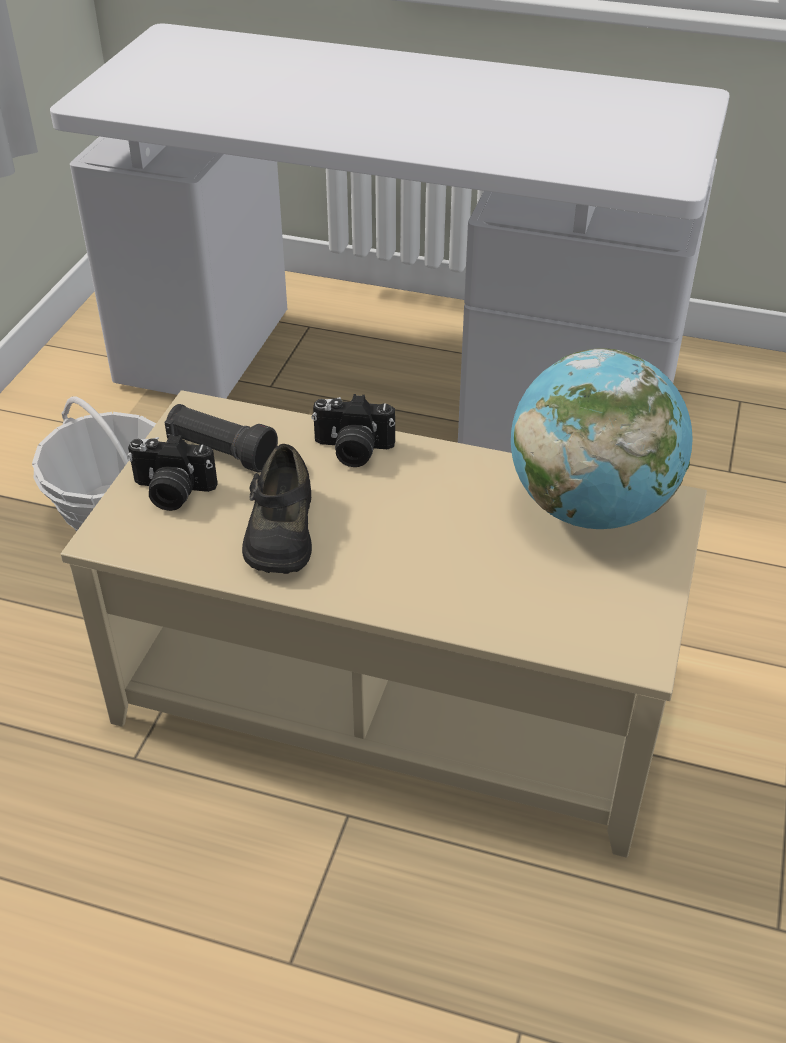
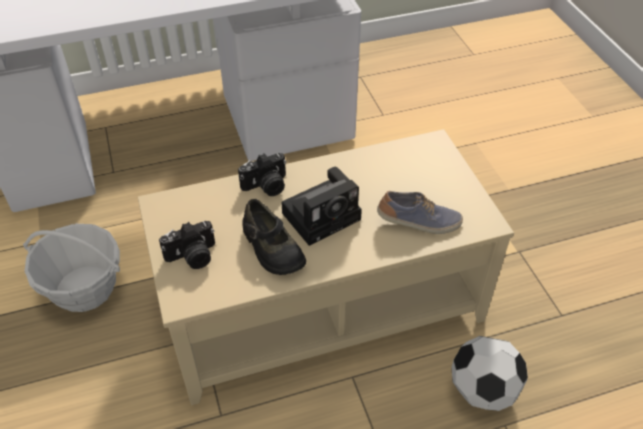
camera: 35 degrees left, 5 degrees up
black flashlight [165,404,278,472] -> none
globe [511,348,693,529] -> none
none -> camera [281,167,362,246]
none -> shoe [377,191,463,234]
none -> football [451,336,528,411]

